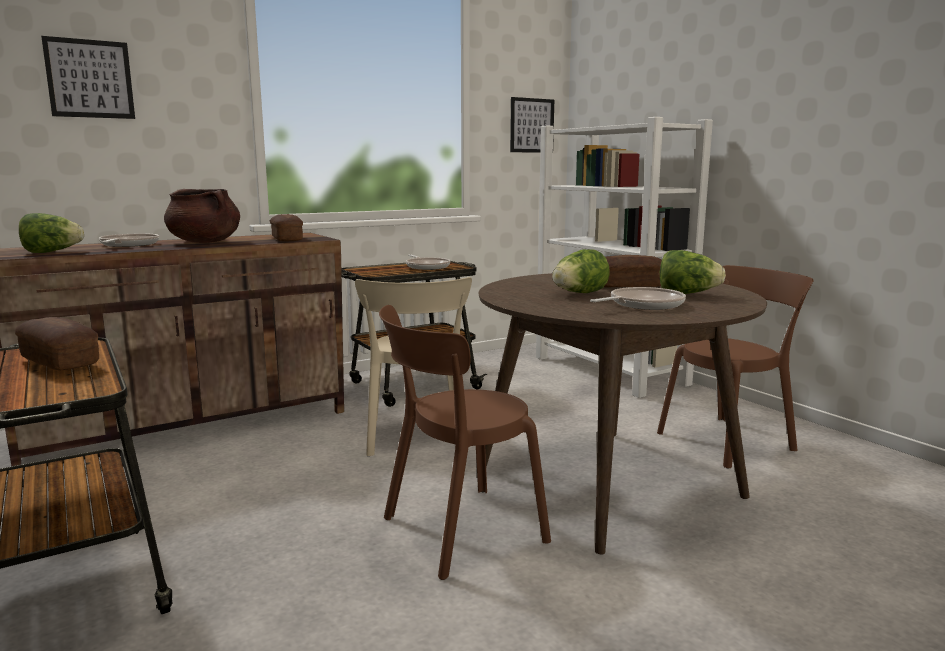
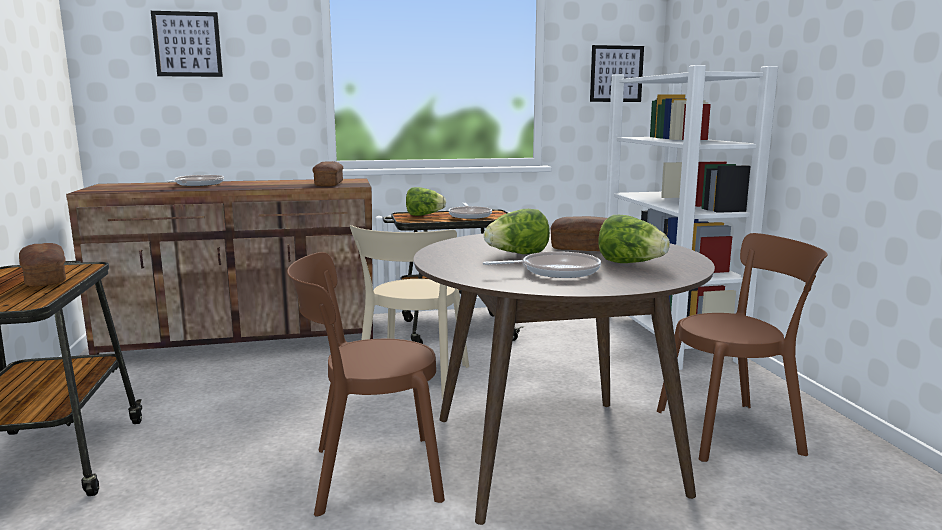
camera: 20 degrees right, 0 degrees up
lettuce [19,213,84,253] -> lettuce moved to [406,187,446,216]
brown cooking pot [164,189,240,243] -> none

